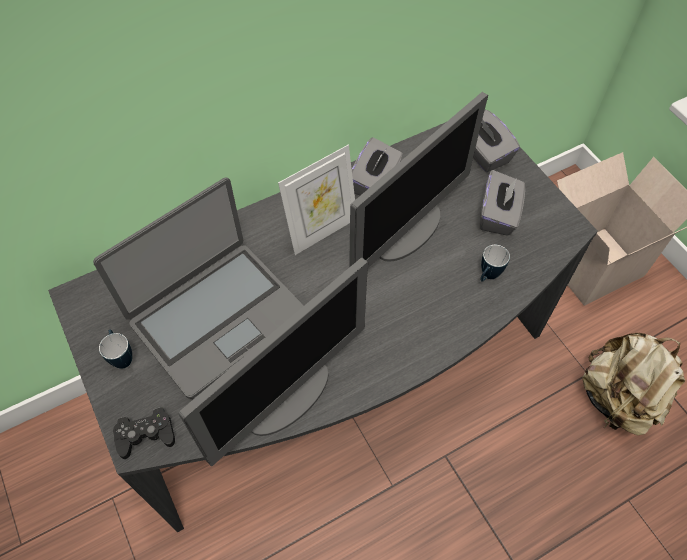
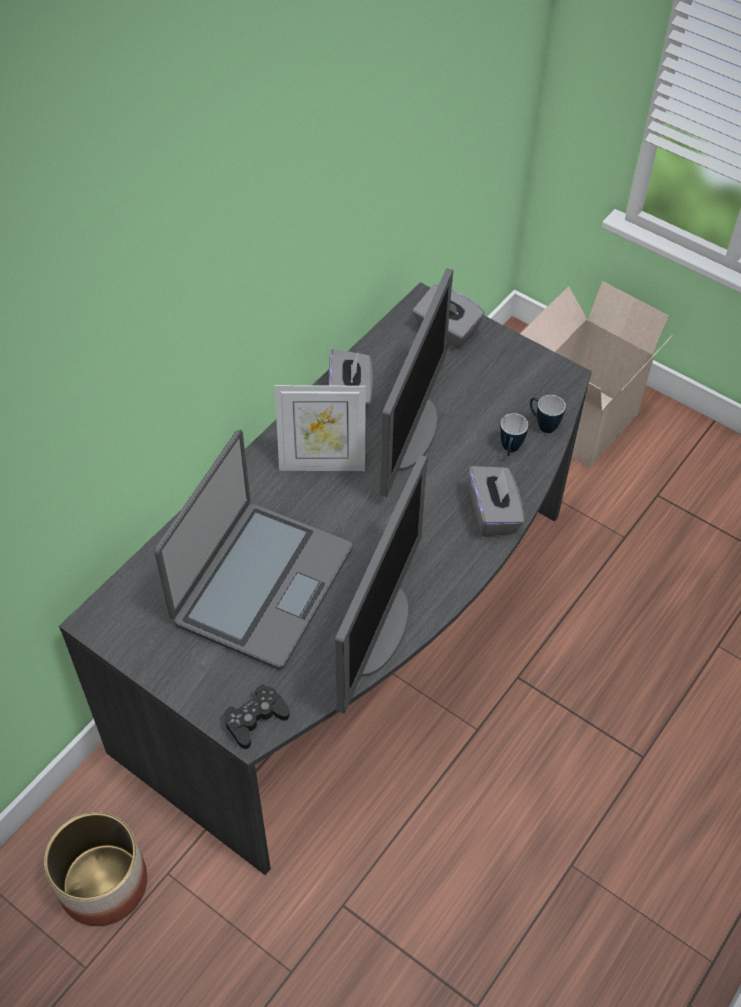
camera: 25 degrees left, 5 degrees down
mug [99,329,132,369] -> mug moved to [530,395,566,433]
picture frame [278,145,355,255] -> picture frame turned 60 degrees clockwise [275,385,366,471]
grey tissue box [480,170,525,236] -> grey tissue box moved to [468,466,525,537]
beige backpack [582,333,685,435] -> none
none -> planter [44,812,147,926]

